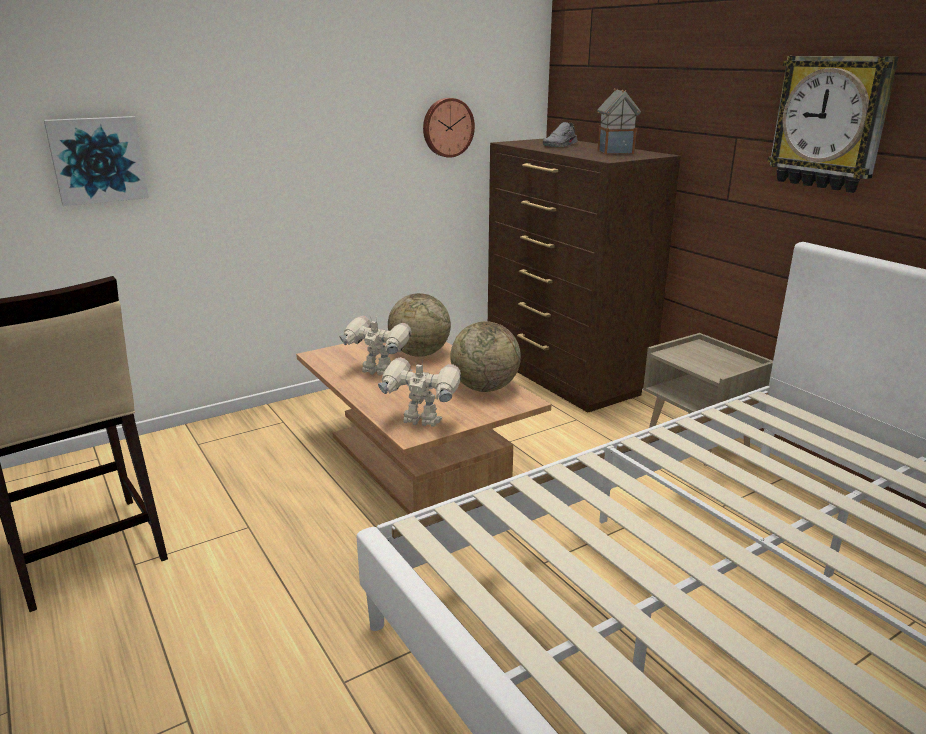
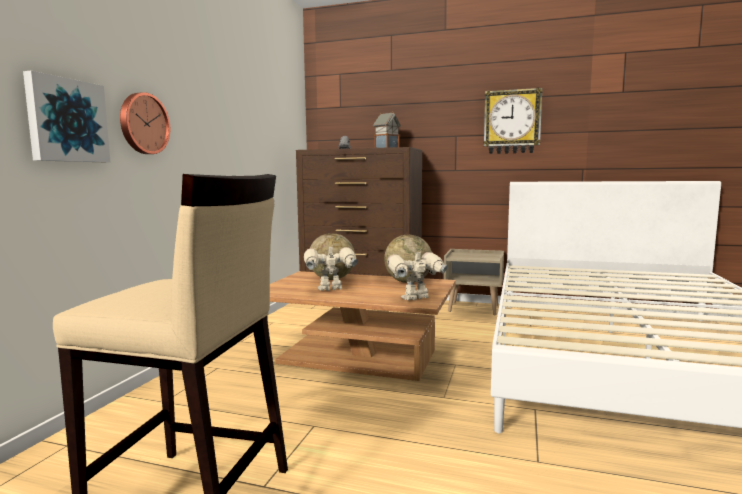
camera: 40 degrees left, 15 degrees down
wall clock [423,98,475,158] -> wall clock moved to [120,92,170,154]

